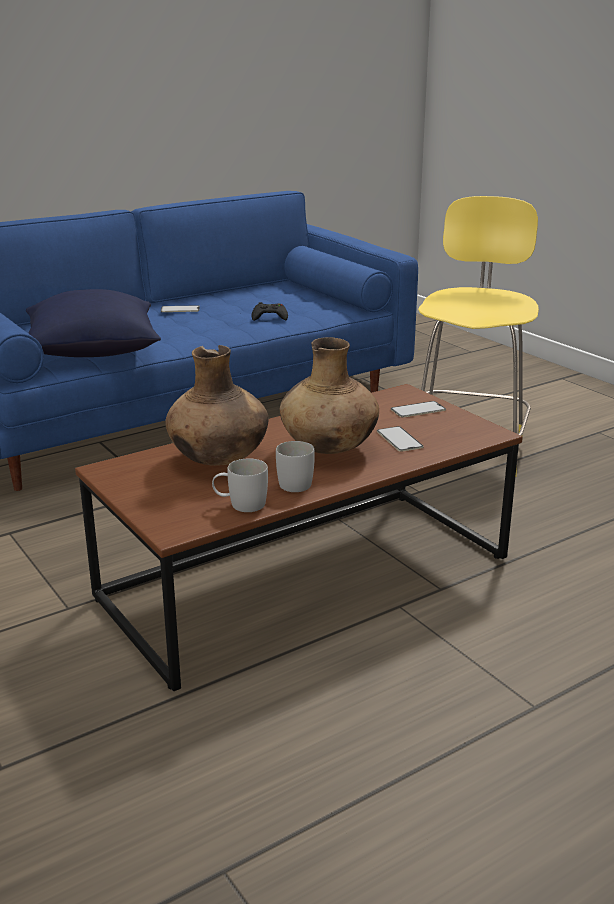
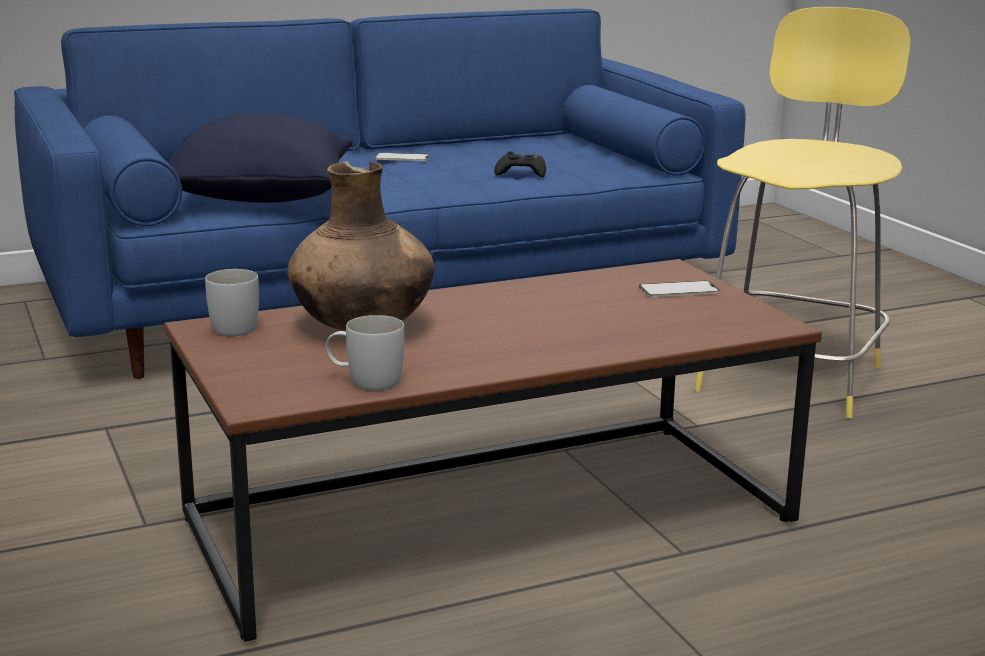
camera: 10 degrees right, 5 degrees down
white mug [276,441,315,492] -> white mug moved to [205,269,259,336]
brown vase [280,337,379,454] -> none
phone [377,426,423,452] -> none

